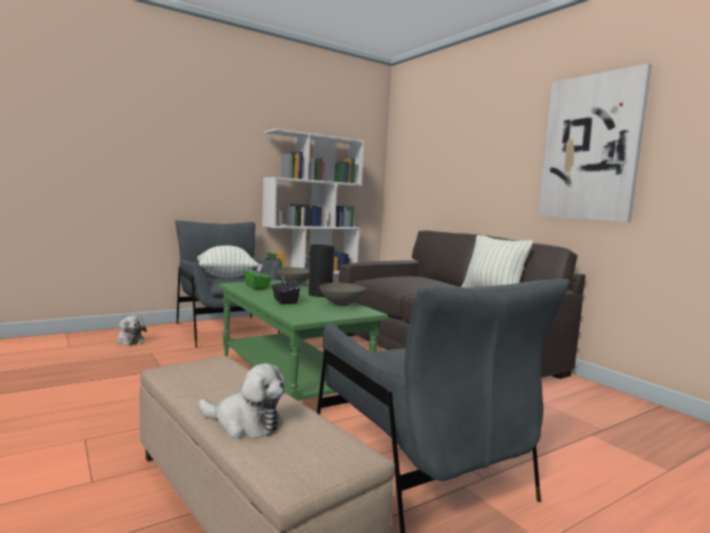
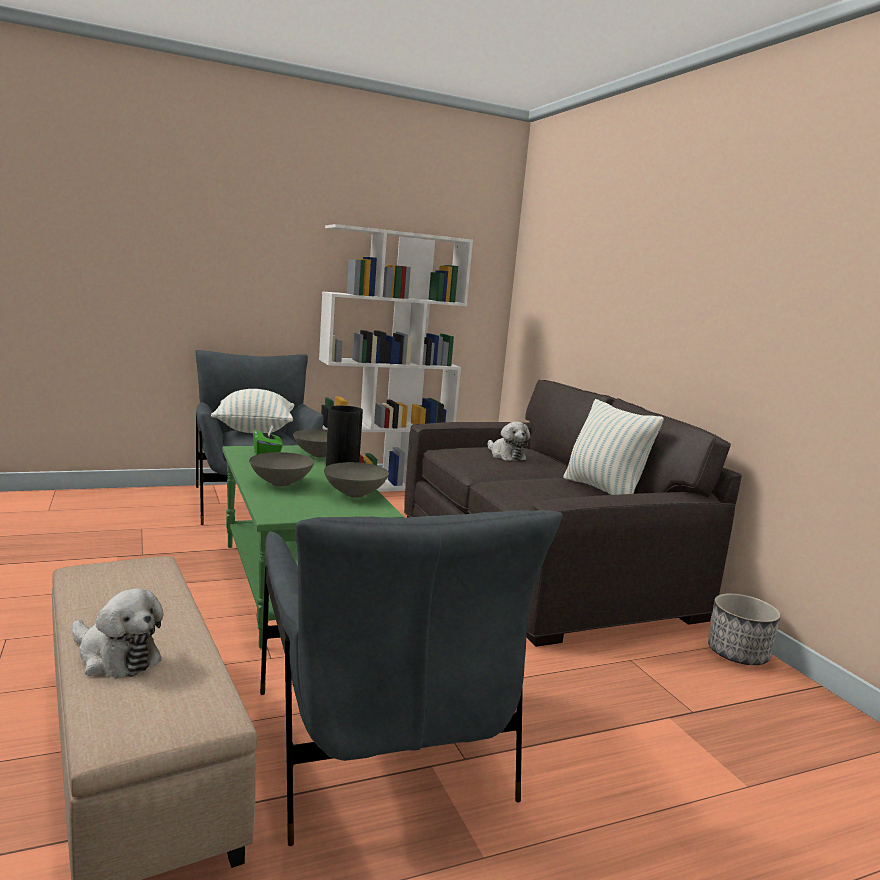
camera: 10 degrees right, 5 degrees up
plush toy [116,315,147,346] -> plush toy moved to [488,421,530,461]
black tissue box [272,276,300,304] -> grey bowl [249,452,314,486]
picture [538,63,652,222] -> none
none -> planter [708,593,781,665]

